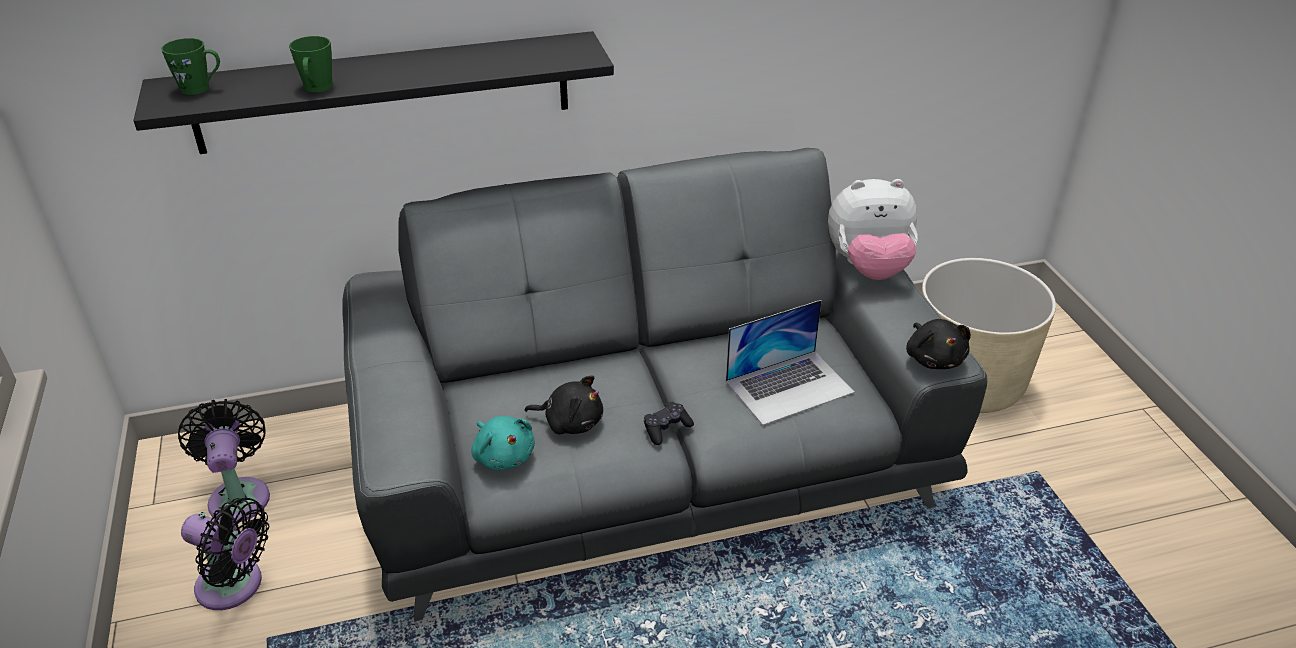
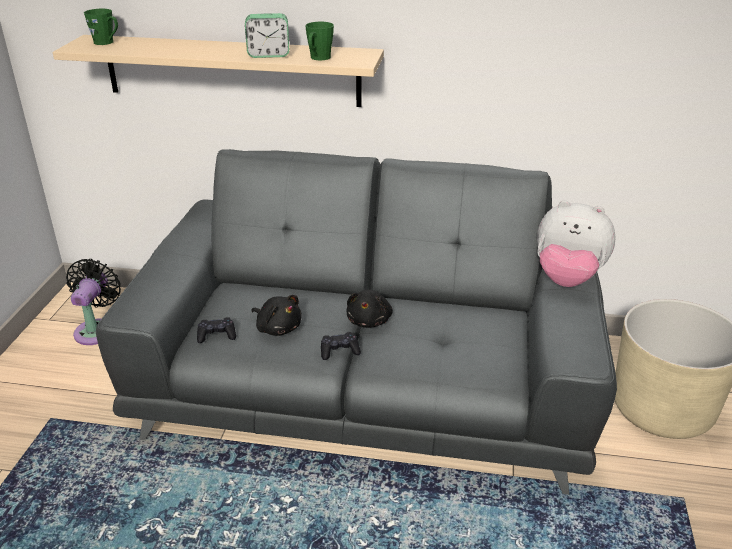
camera: 25 degrees right, 5 degrees down
black shelf [133,31,614,154] -> beige shelf [53,35,384,107]
black fan [181,498,269,610] -> none
green mug [289,36,333,92] -> green mug moved to [305,22,334,60]
turquoise plush toy [471,416,535,471] -> black game controller [197,317,236,343]
laptop [726,300,855,425] -> none
black plush toy [906,319,971,369] -> black plush toy moved to [346,290,393,328]
none -> alarm clock [245,13,289,58]

